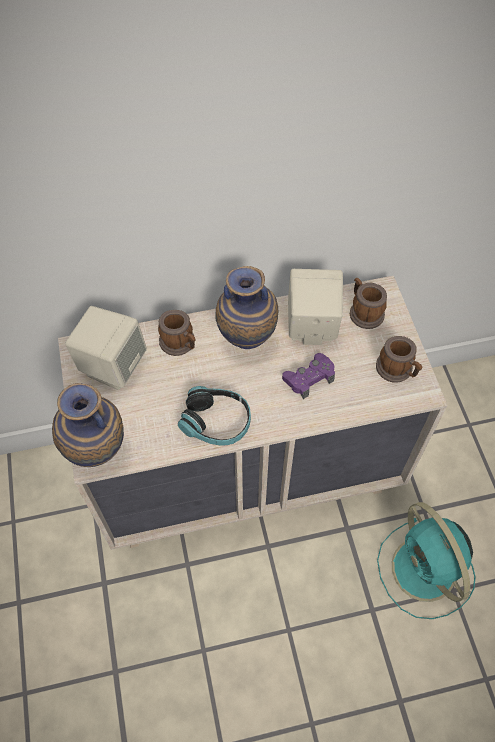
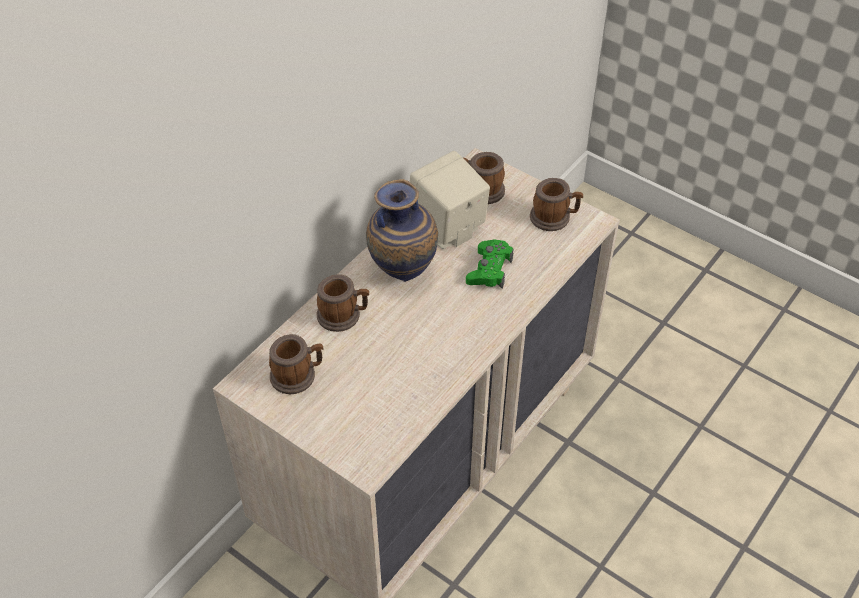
camera: 40 degrees left, 10 degrees down
vase [52,383,124,467] -> none
beige speaker [65,306,147,390] -> mug [269,334,324,394]
headphones [178,386,251,446] -> none
purple game controller [282,353,335,399] -> green game controller [466,239,514,289]
turquoise fan [377,502,476,619] -> none

